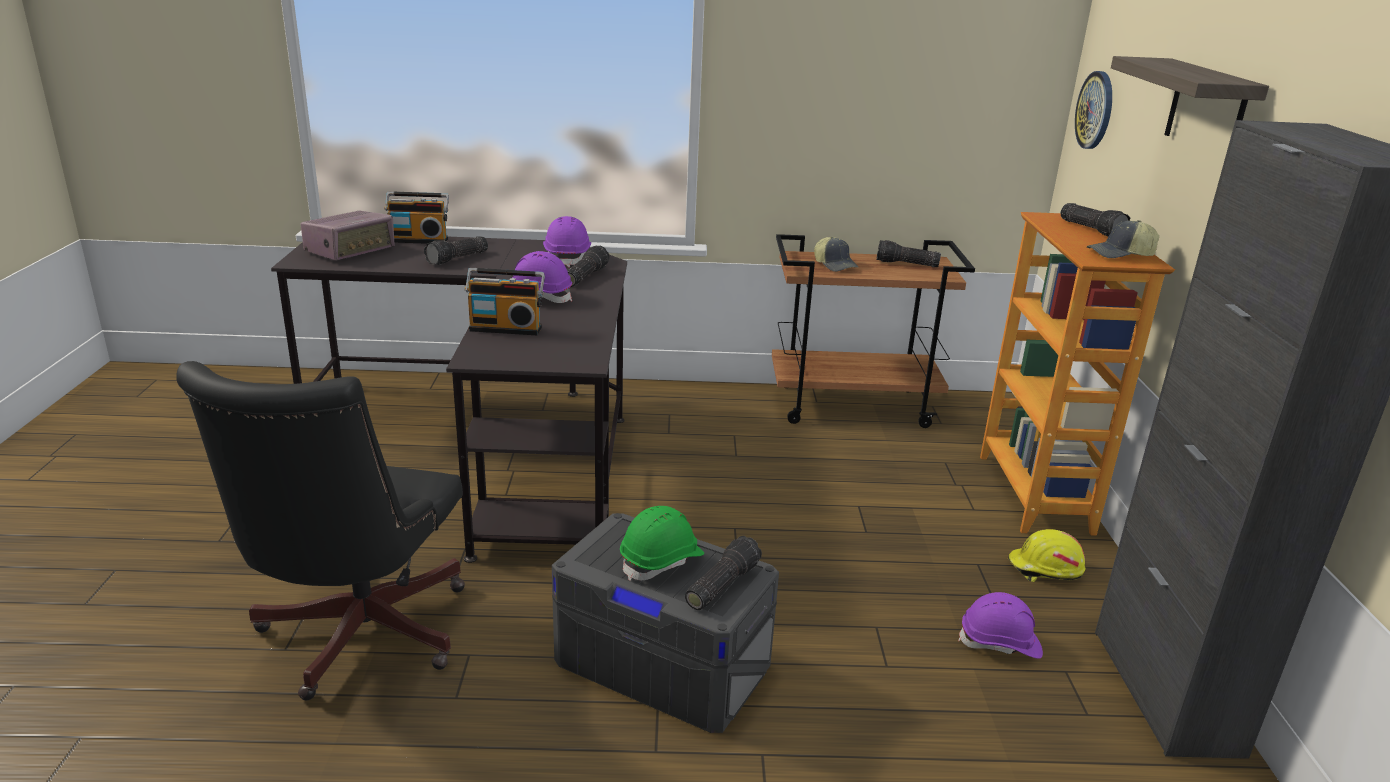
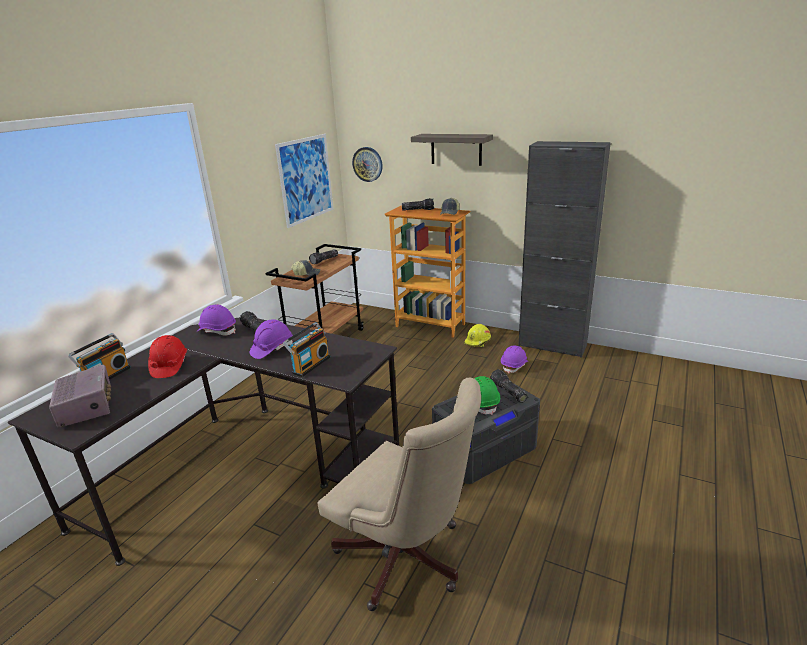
camera: 60 degrees left, 0 degrees up
black office chair [176,361,465,700] -> beige office chair [318,378,481,611]
flashlight [424,236,488,265] -> red hard hat [148,335,187,378]
none -> picture [275,134,333,228]

